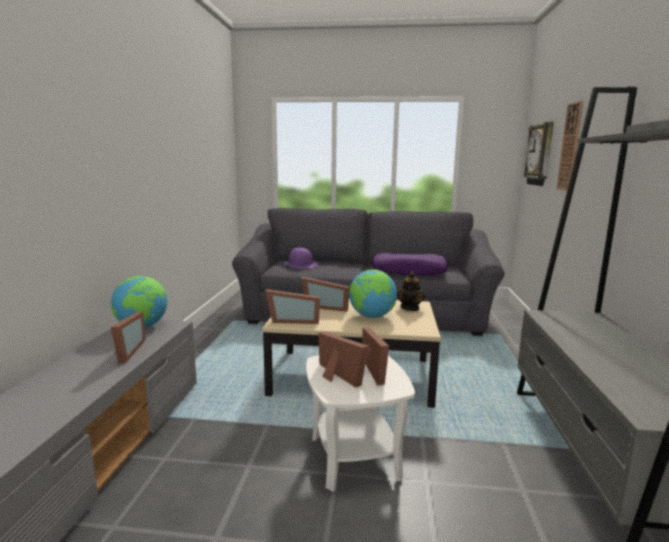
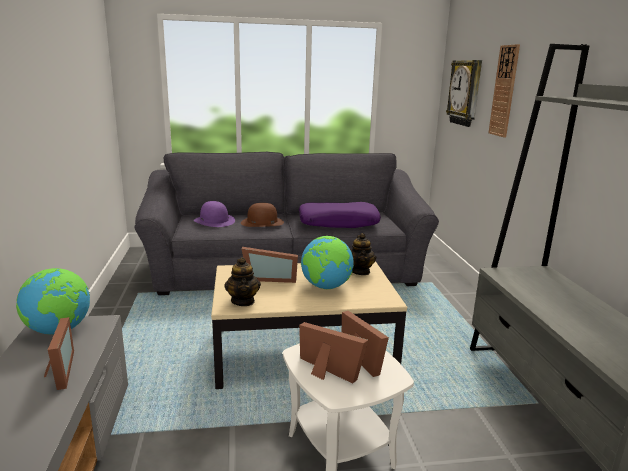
camera: 15 degrees left, 5 degrees up
picture frame [265,289,320,324] -> teapot [224,257,261,306]
none -> brown hat [241,203,284,227]

